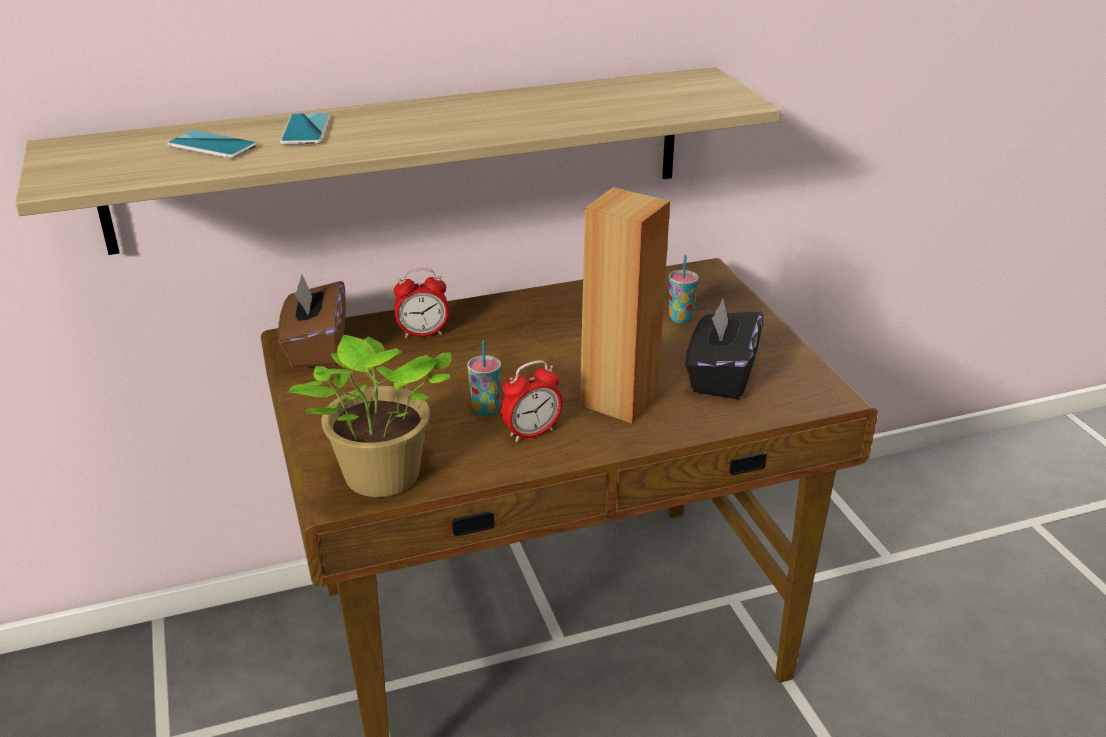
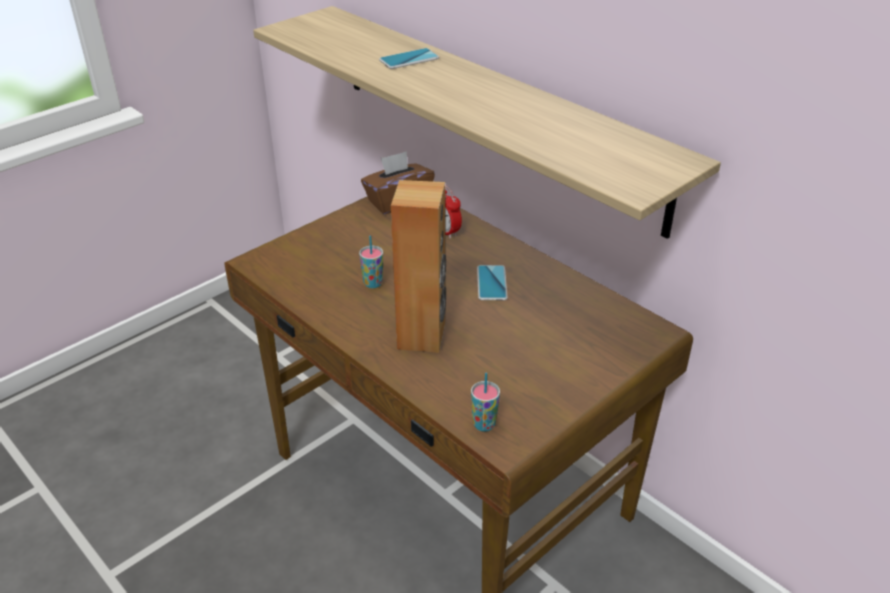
camera: 65 degrees right, 5 degrees up
phone [167,130,258,159] -> phone moved to [477,265,508,300]
potted plant [288,335,452,497] -> none
alarm clock [501,360,563,442] -> none
cup [669,255,699,323] -> cup moved to [471,373,500,432]
black tissue box [685,298,763,399] -> none

